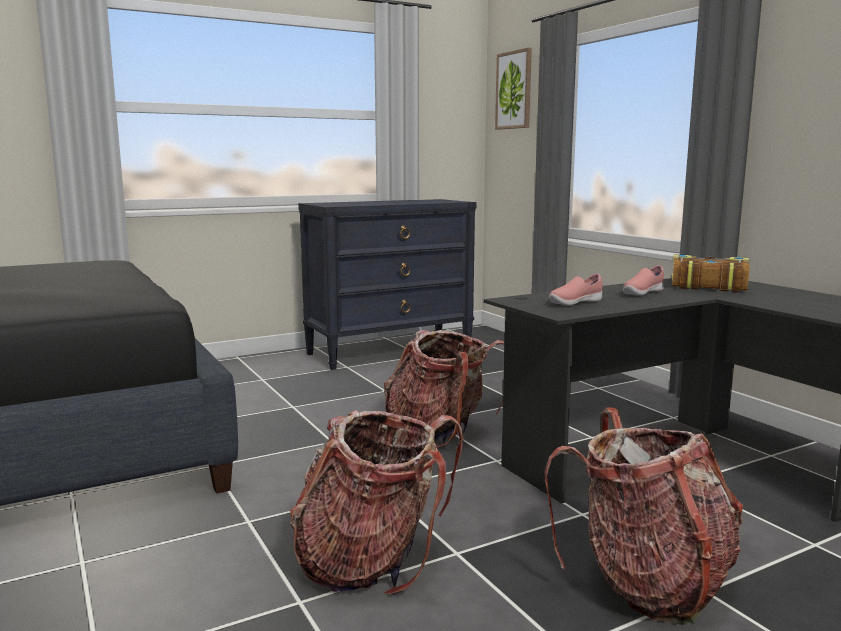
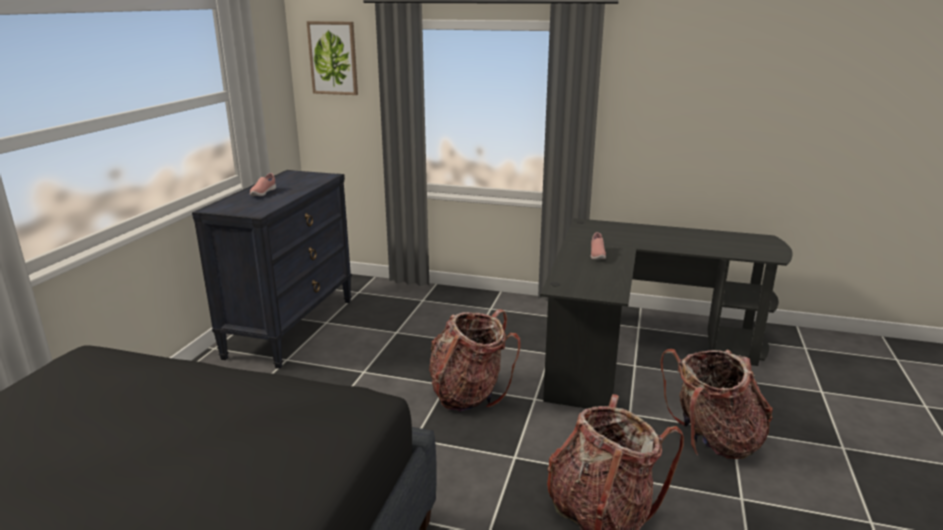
camera: 45 degrees left, 10 degrees up
pink shoe [549,273,603,305] -> pink shoe moved to [250,173,276,196]
book [671,254,750,292] -> none

